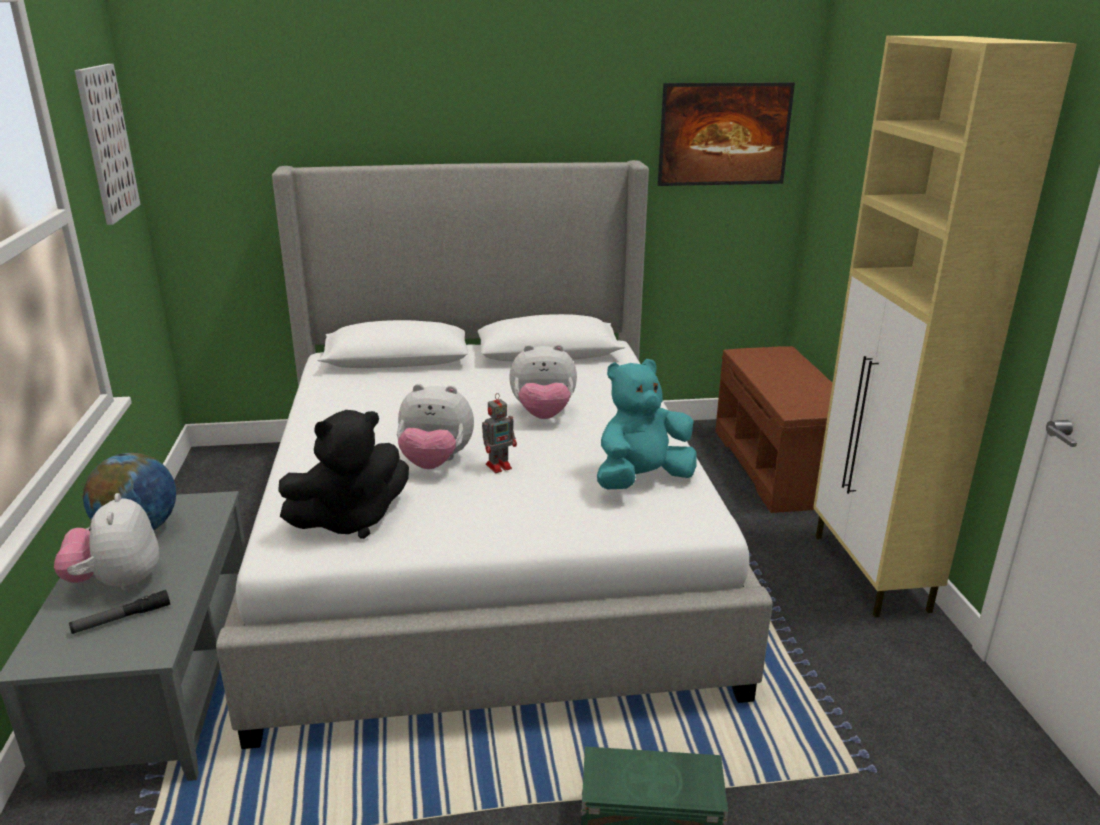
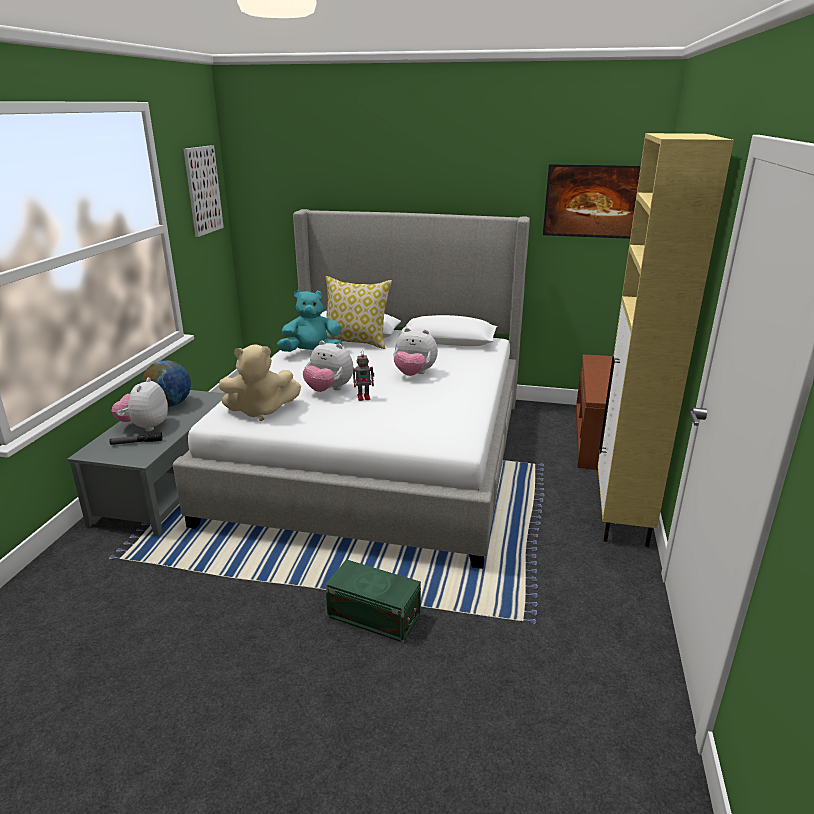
camera: 20 degrees right, 0 degrees up
black plush toy [278,410,409,539] -> beige plush toy [219,344,301,421]
turquoise plush toy [597,359,696,489] -> turquoise plush toy moved to [277,290,343,352]
none -> pillow [326,276,392,349]

